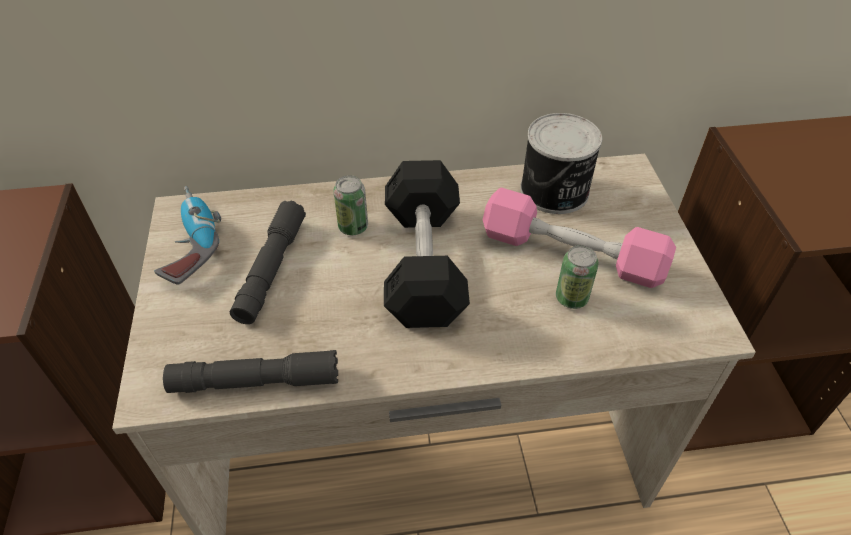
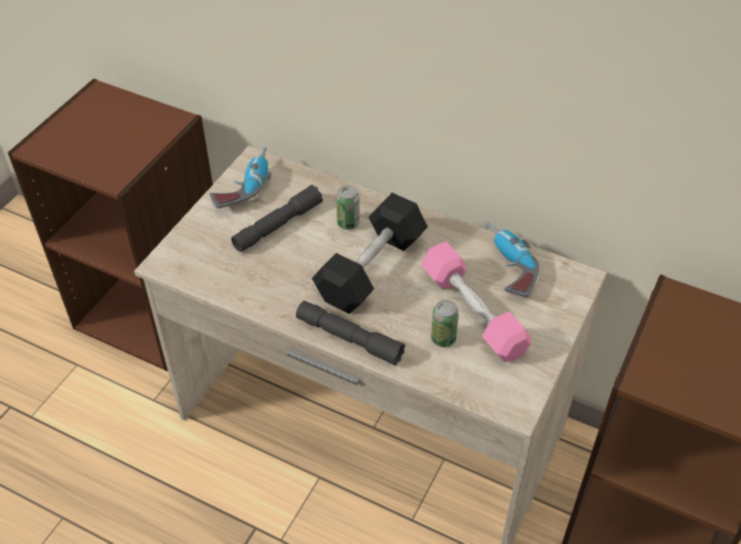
camera: 35 degrees right, 0 degrees up
grey flashlight [163,350,338,393] -> grey flashlight moved to [296,301,405,366]
can [520,113,602,214] -> power drill [486,222,539,297]

